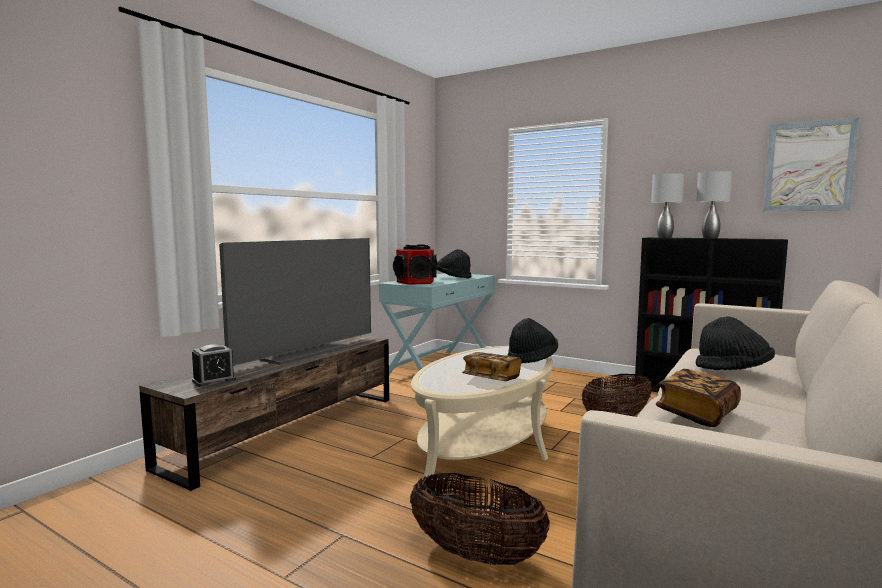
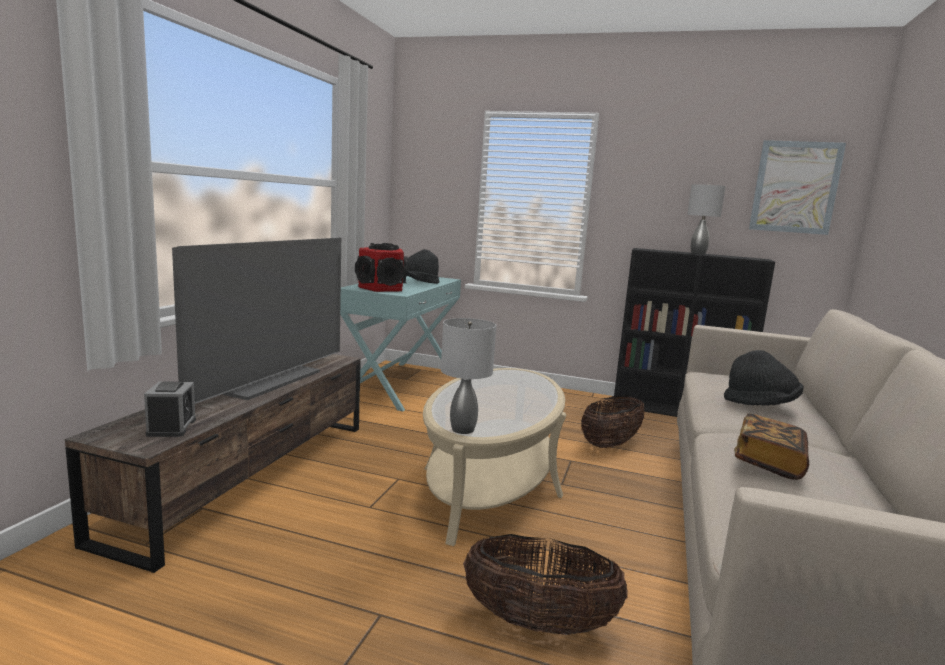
camera: 15 degrees left, 5 degrees up
alarm clock [192,344,236,387] -> alarm clock turned 45 degrees counterclockwise [144,382,196,437]
book [462,352,521,381] -> none
black hat [507,318,558,363] -> none
grey table lamp [651,173,684,238] -> grey table lamp moved to [441,318,496,434]

